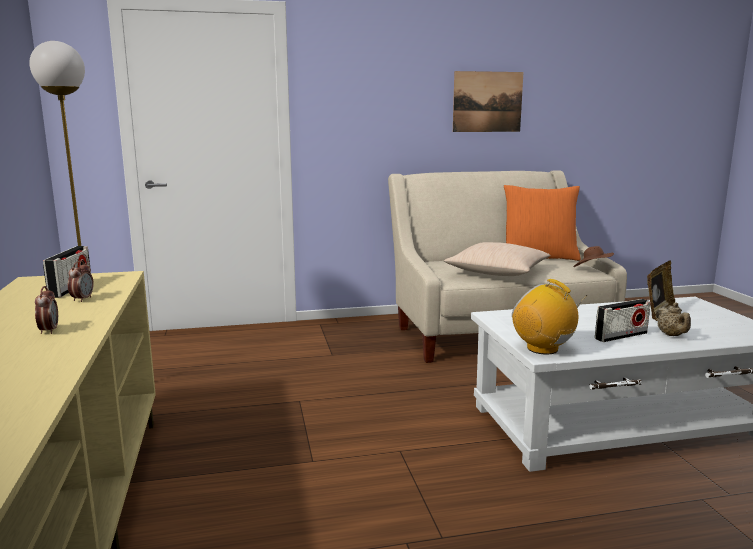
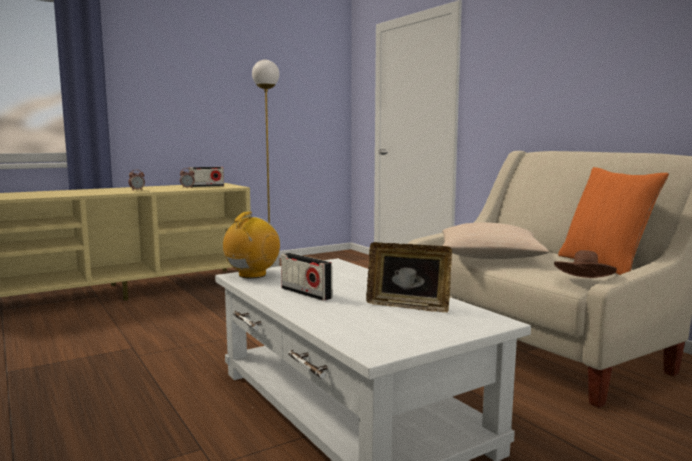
camera: 70 degrees right, 5 degrees down
picture [453,71,523,132] -> none
beige teapot [656,303,691,336] -> none

